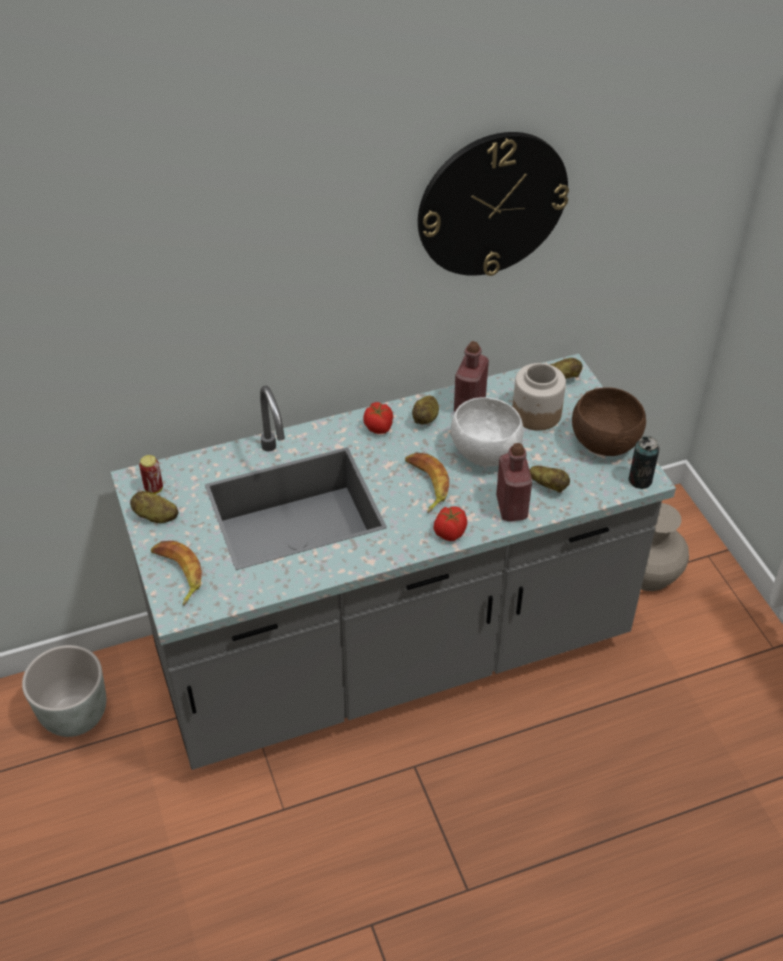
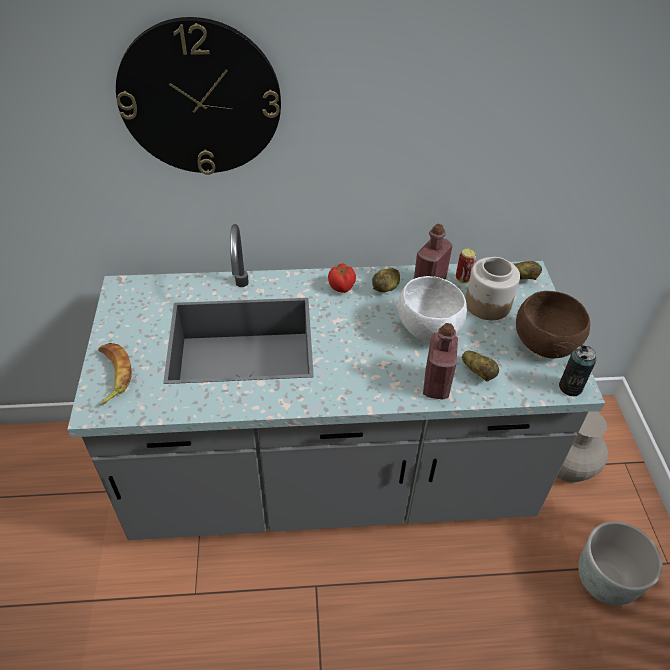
camera: 15 degrees right, 0 degrees up
grey planter [22,645,106,737] -> grey planter moved to [578,521,663,605]
potato [130,491,178,523] -> none
can [139,455,163,494] -> can moved to [456,248,476,283]
banana [405,453,449,513] -> none
wall clock [418,132,569,276] -> wall clock moved to [116,17,281,175]
tomato [434,506,467,541] -> none

